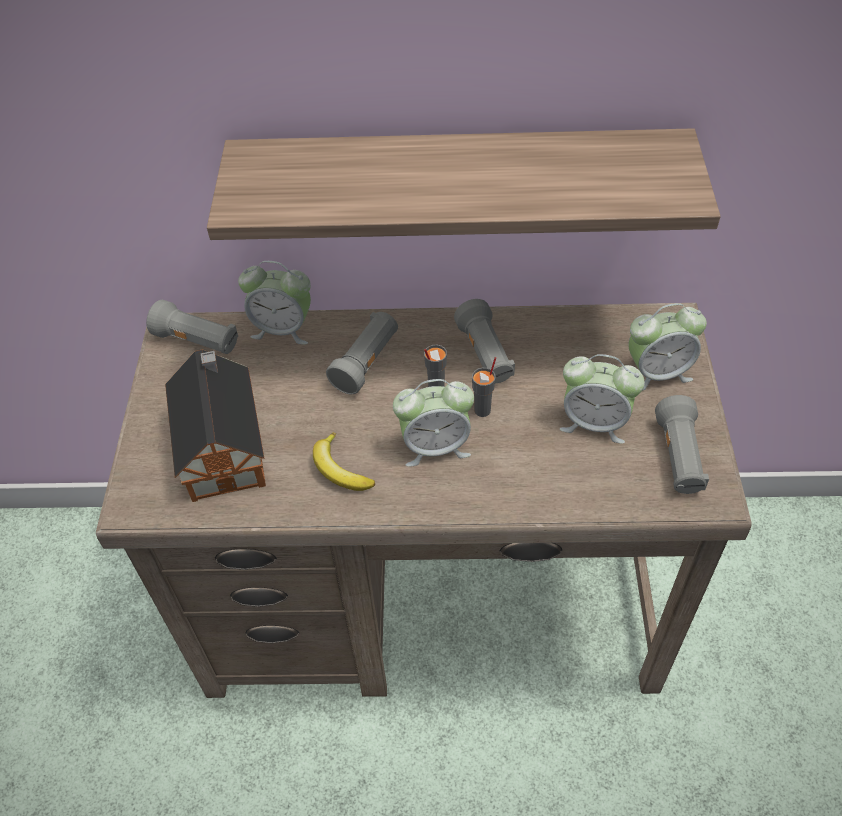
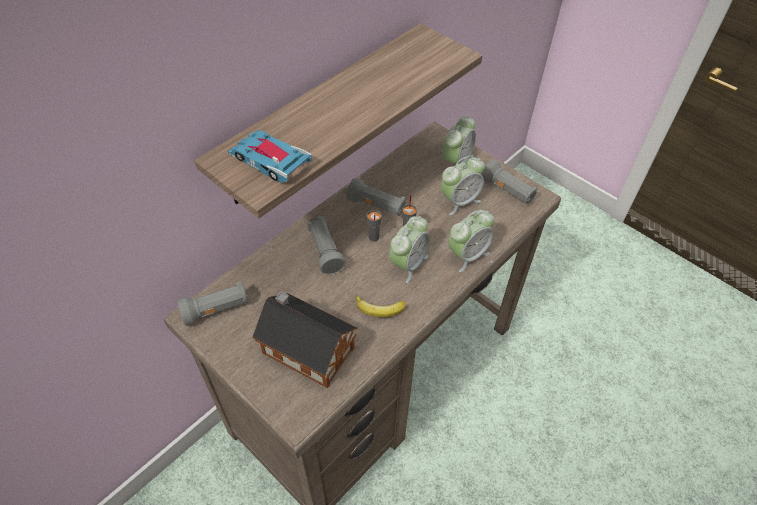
camera: 50 degrees left, 0 degrees up
alarm clock [238,261,311,345] -> alarm clock moved to [448,210,494,272]
none -> toy car [228,130,312,183]

